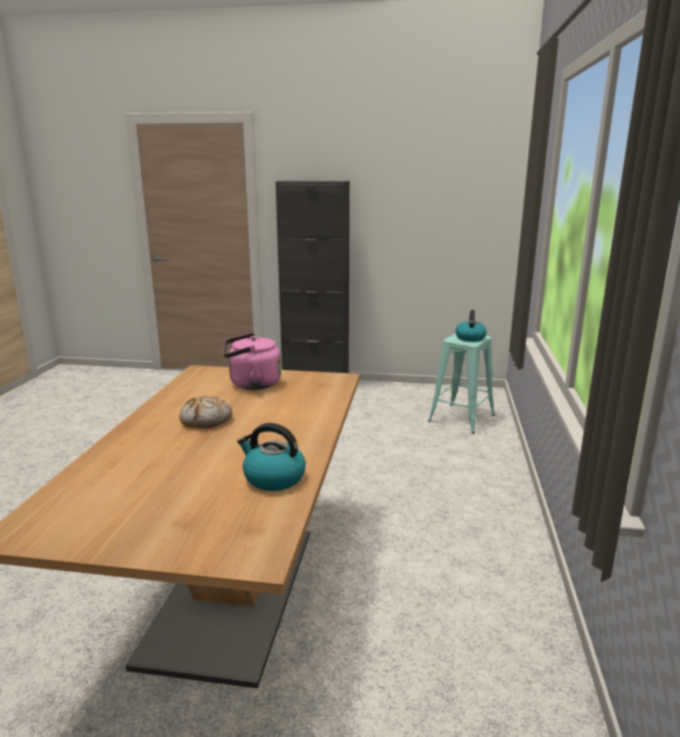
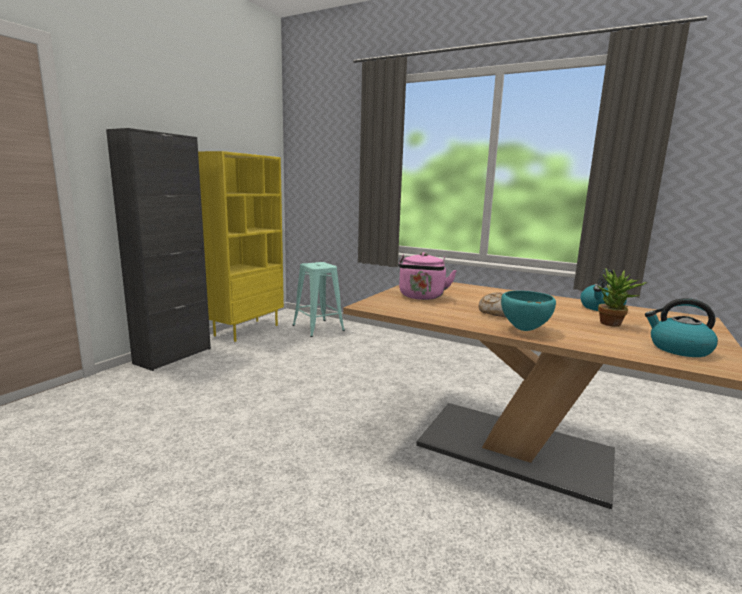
camera: 70 degrees left, 5 degrees down
kettle [456,310,487,342] -> kettle moved to [645,298,718,357]
none -> yellow bookcase [198,151,284,342]
none -> turquoise bowl [501,291,556,331]
none -> potted plant [598,268,647,327]

